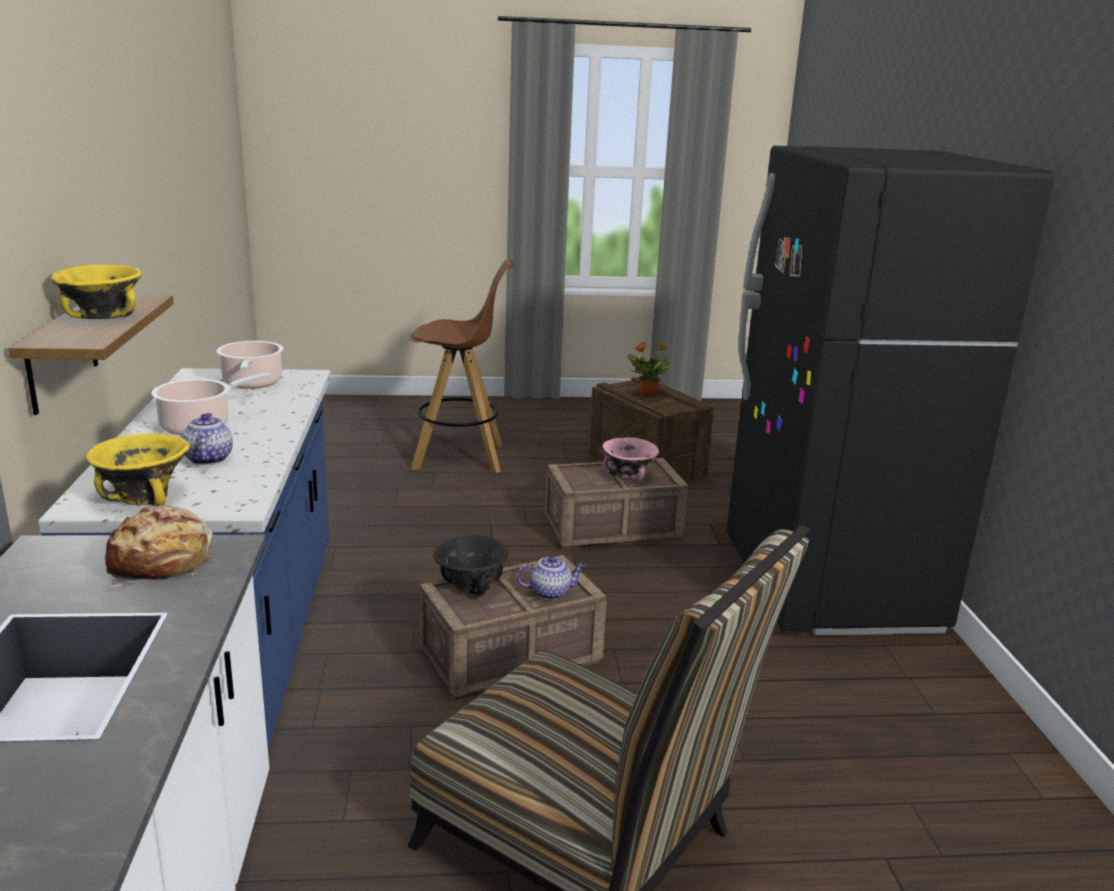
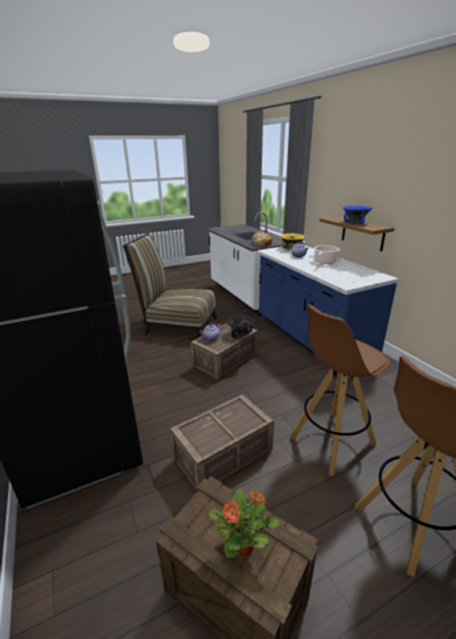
camera: 160 degrees right, 5 degrees up
yellow bowl [50,264,142,319] -> blue bowl [343,206,373,224]
cooking pot [217,341,283,389] -> none
pink bowl [603,437,659,481] -> none
none -> brown stool [289,305,391,476]

